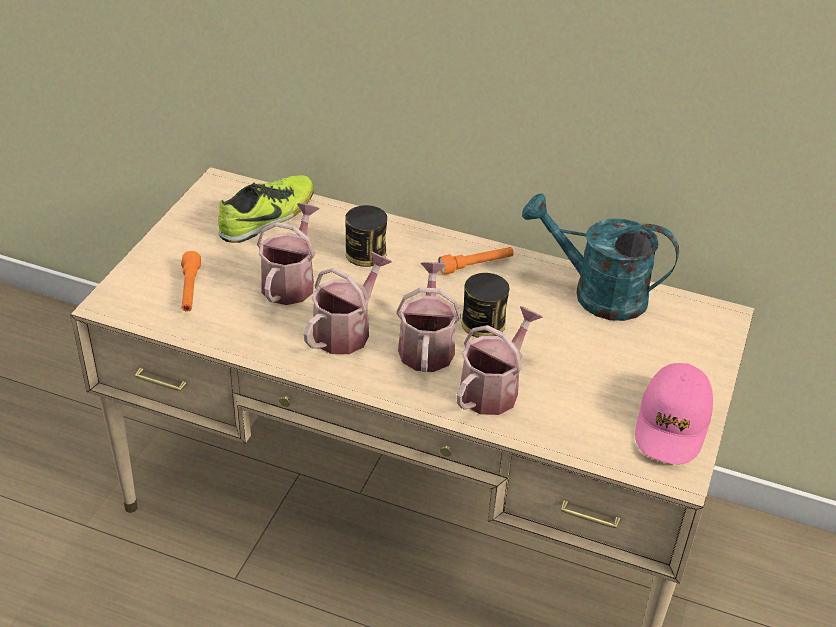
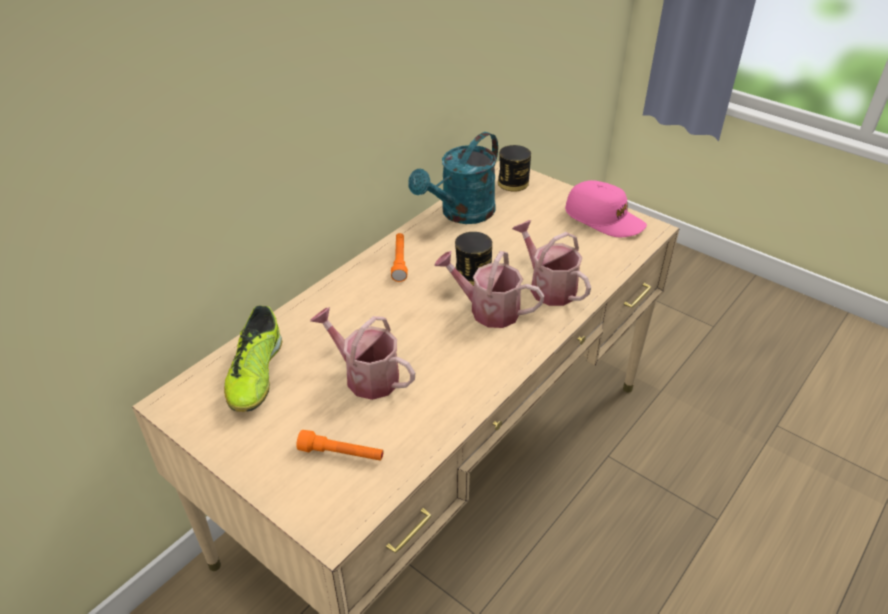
camera: 70 degrees left, 0 degrees up
shoe [218,175,314,243] -> shoe turned 150 degrees counterclockwise [224,305,282,412]
watering can [304,252,392,354] -> none
can [345,205,387,267] -> can moved to [498,145,531,192]

